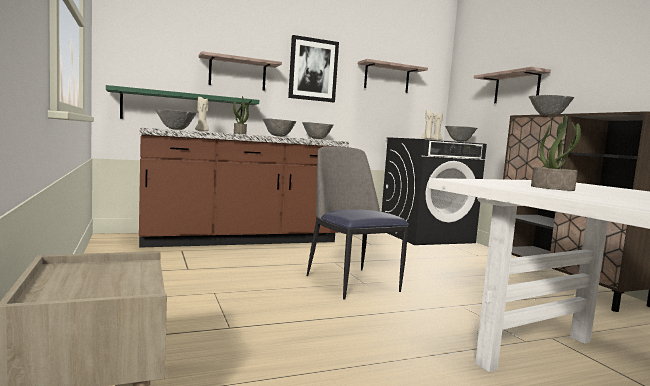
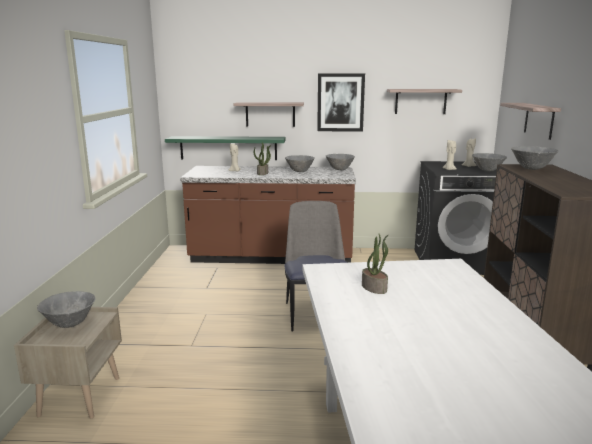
camera: 25 degrees right, 10 degrees up
grey bowl [155,109,197,130] -> grey bowl moved to [37,291,96,328]

